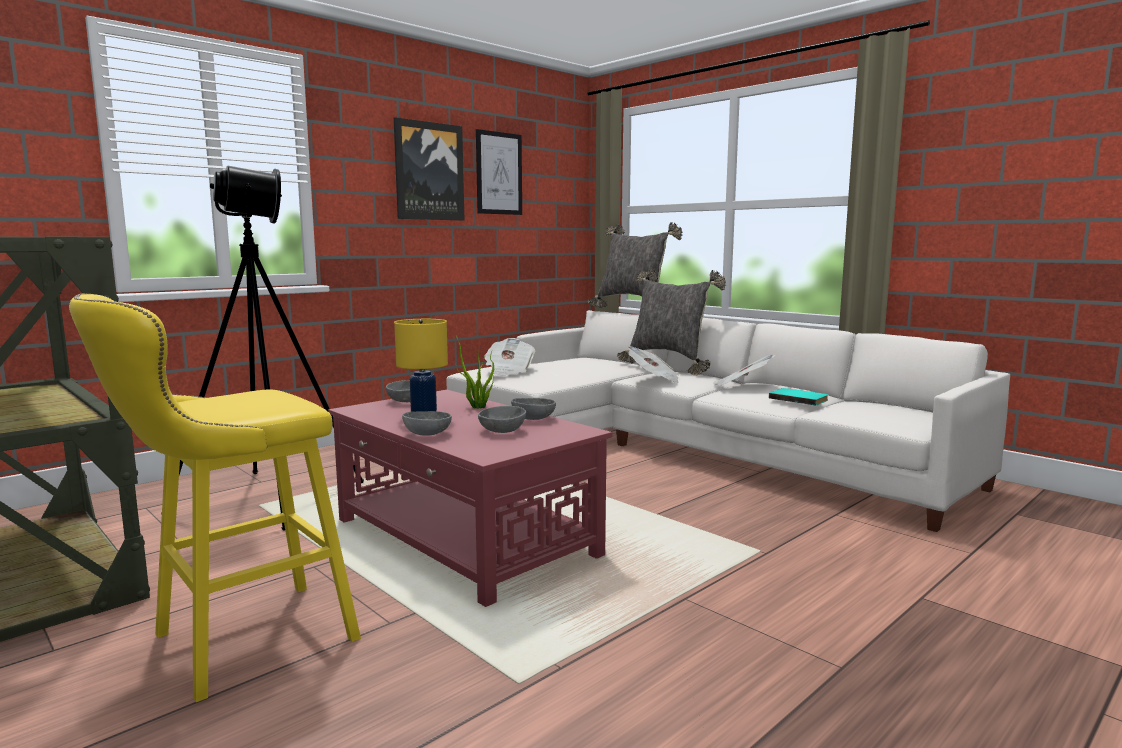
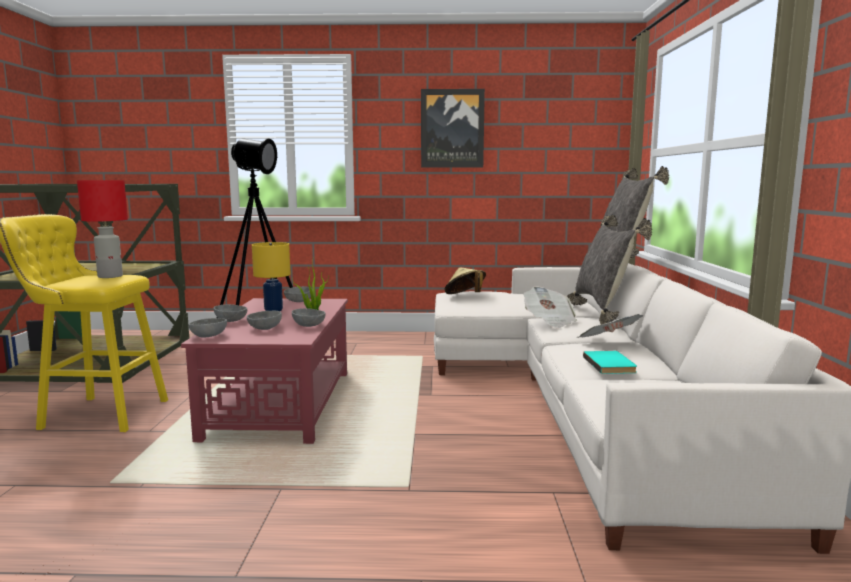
camera: 45 degrees right, 0 degrees up
picture [476,129,522,215] -> none
newspaper [484,338,536,376] -> beige hat [444,267,486,294]
none -> red table lamp [77,180,128,278]
none -> grey bowl [188,318,227,338]

